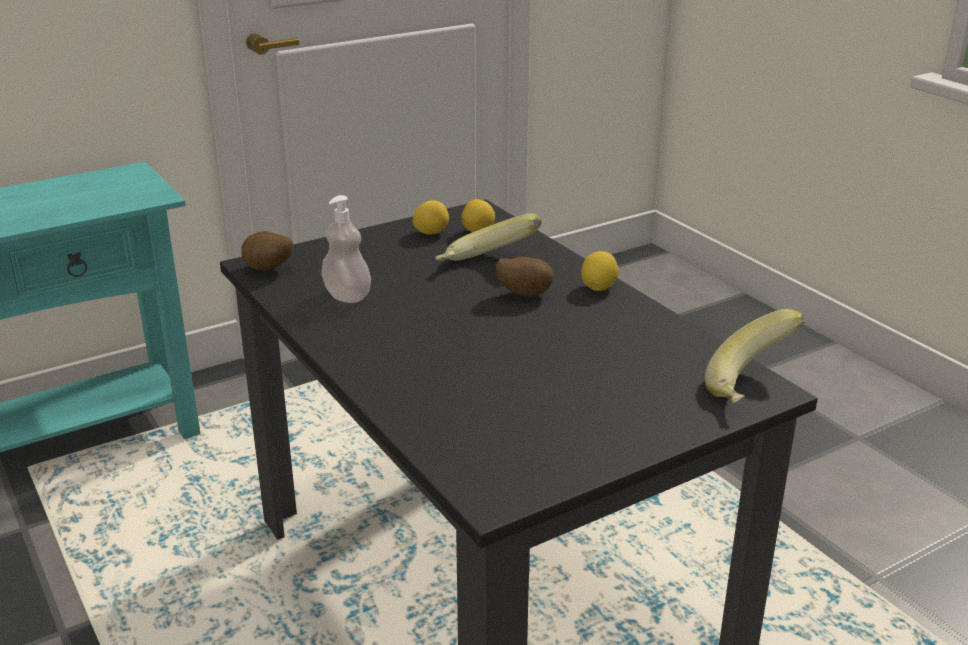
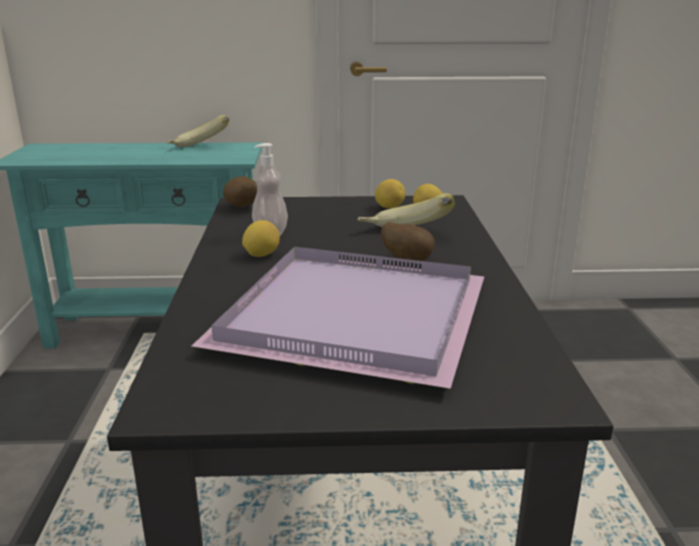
camera: 30 degrees right, 5 degrees down
lemon [581,251,619,291] -> lemon moved to [242,220,280,257]
banana [705,309,805,403] -> banana moved to [167,115,229,147]
none -> purple tray [192,247,484,389]

